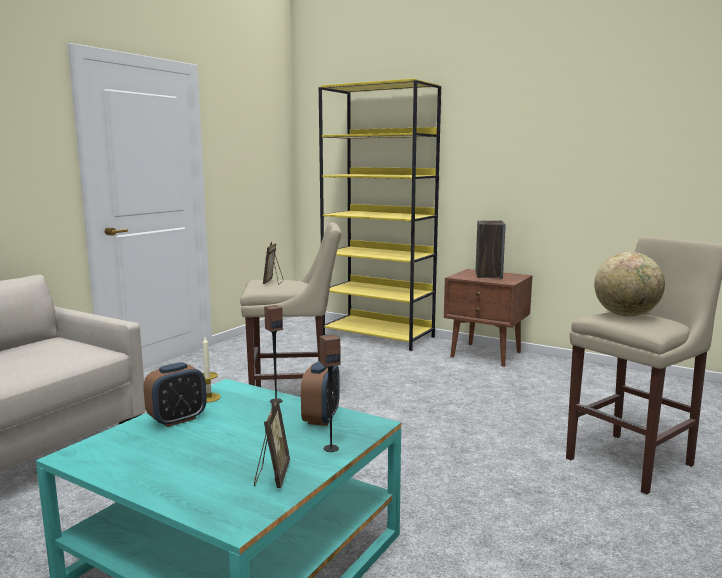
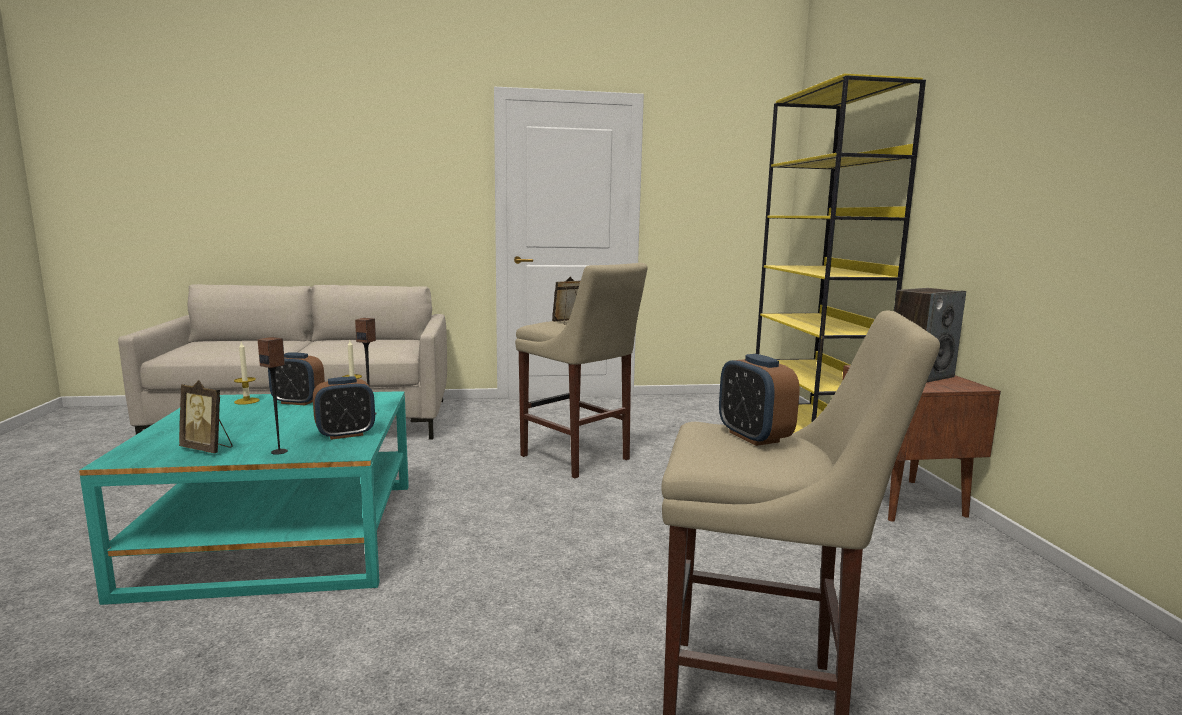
camera: 50 degrees right, 0 degrees up
picture frame [254,399,290,488] -> picture frame turned 60 degrees clockwise [179,380,233,453]
globe [594,252,665,317] -> alarm clock [719,354,800,446]
none -> candle [234,342,260,405]

